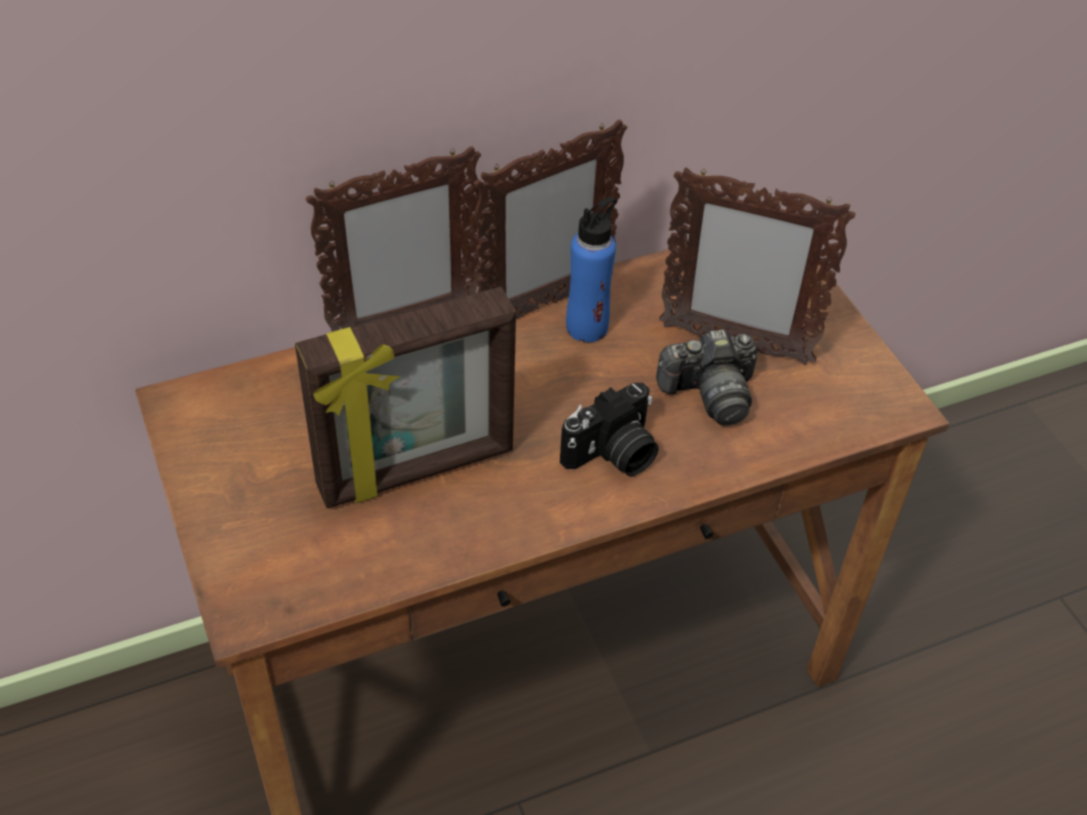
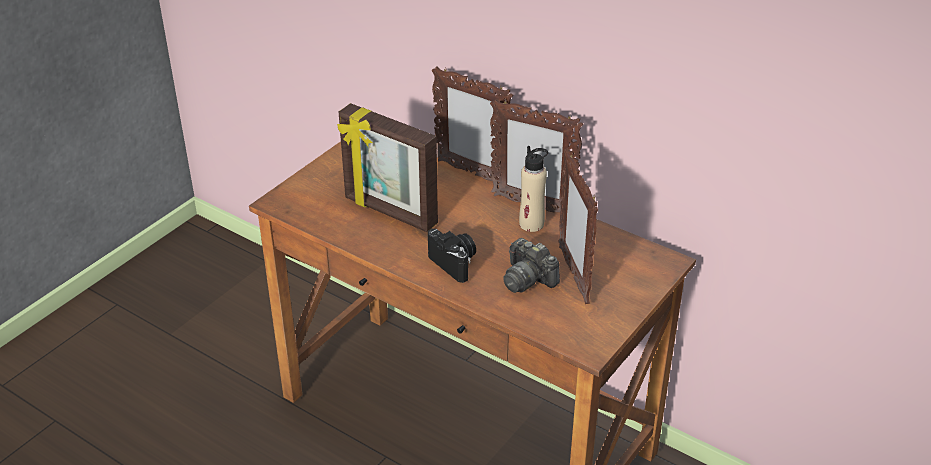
camera: 60 degrees right, 10 degrees down
camera [560,383,658,476] -> camera turned 150 degrees counterclockwise [428,229,476,283]
blue bottle [566,197,617,342] -> beige bottle [519,146,548,232]

